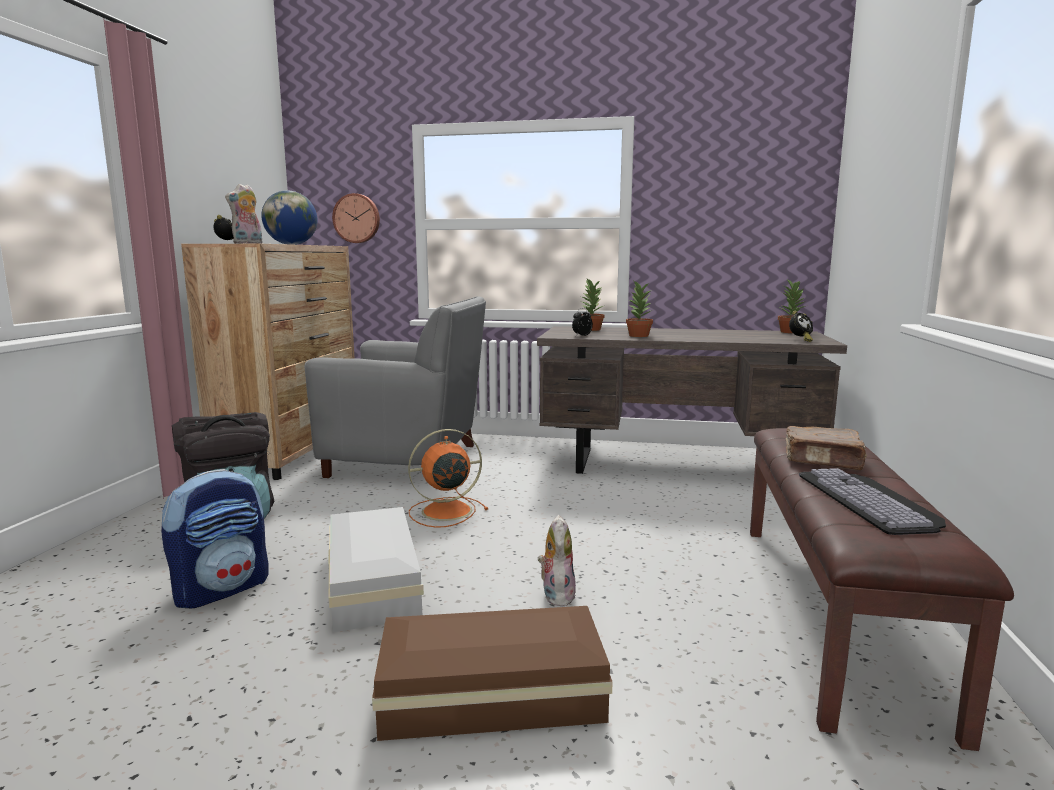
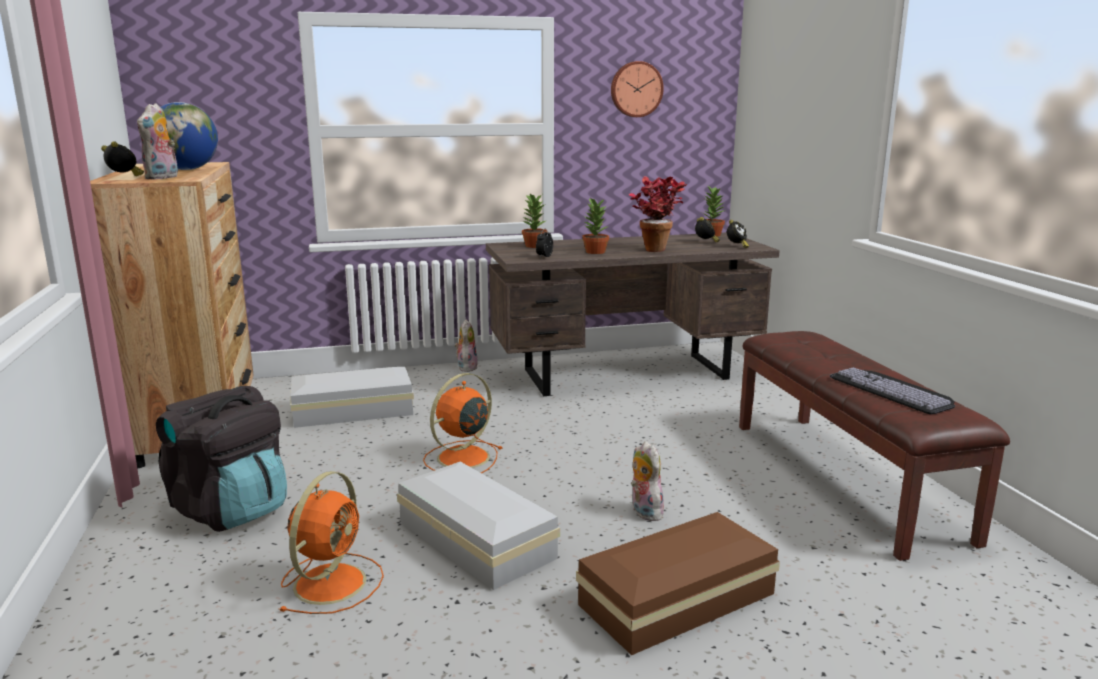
camera: 25 degrees left, 5 degrees up
backpack [161,469,268,608] -> orange fan [279,471,384,614]
grey armchair [305,296,486,478] -> white storage box [290,367,414,428]
wall clock [332,193,380,243] -> wall clock moved to [611,61,664,117]
brown book [785,426,867,470] -> none
none -> plush toy [454,319,478,372]
none -> potted plant [629,176,687,252]
none -> alarm clock [695,217,720,242]

